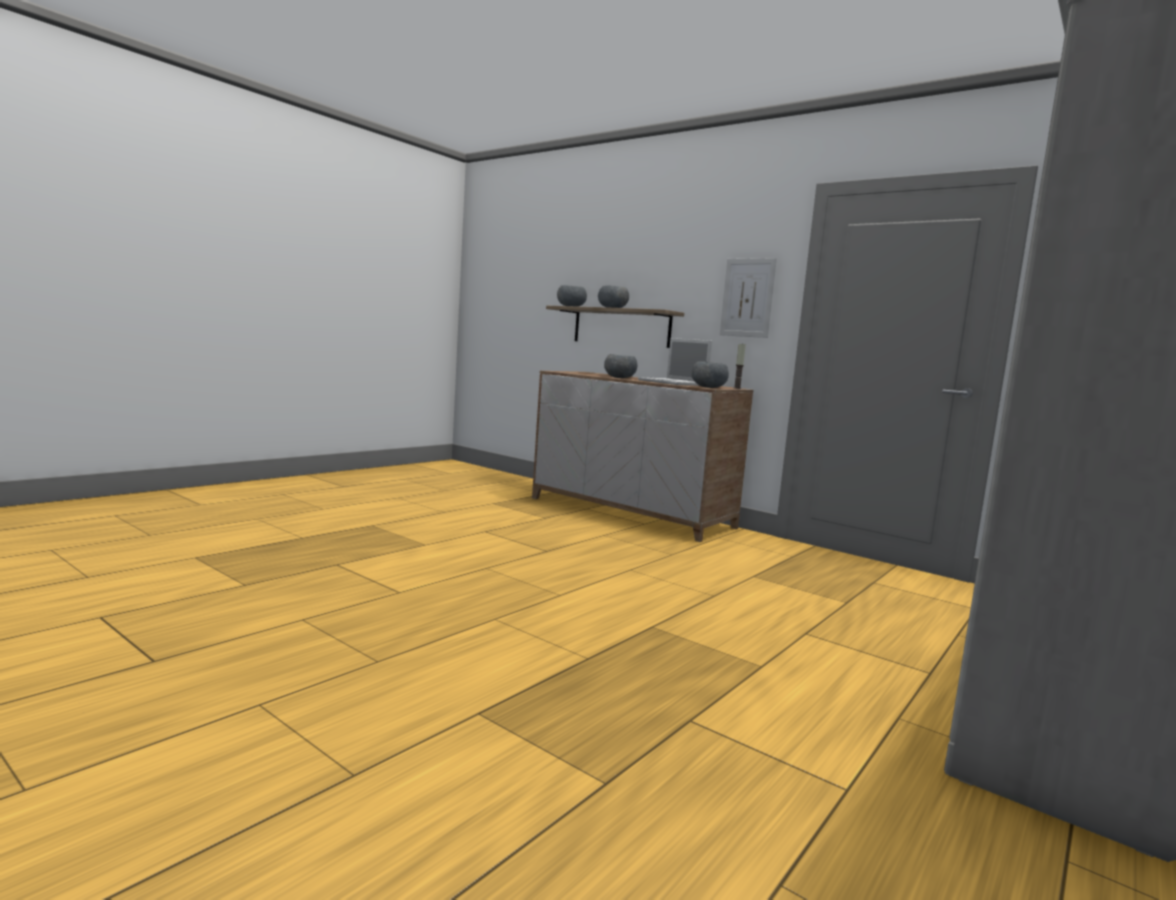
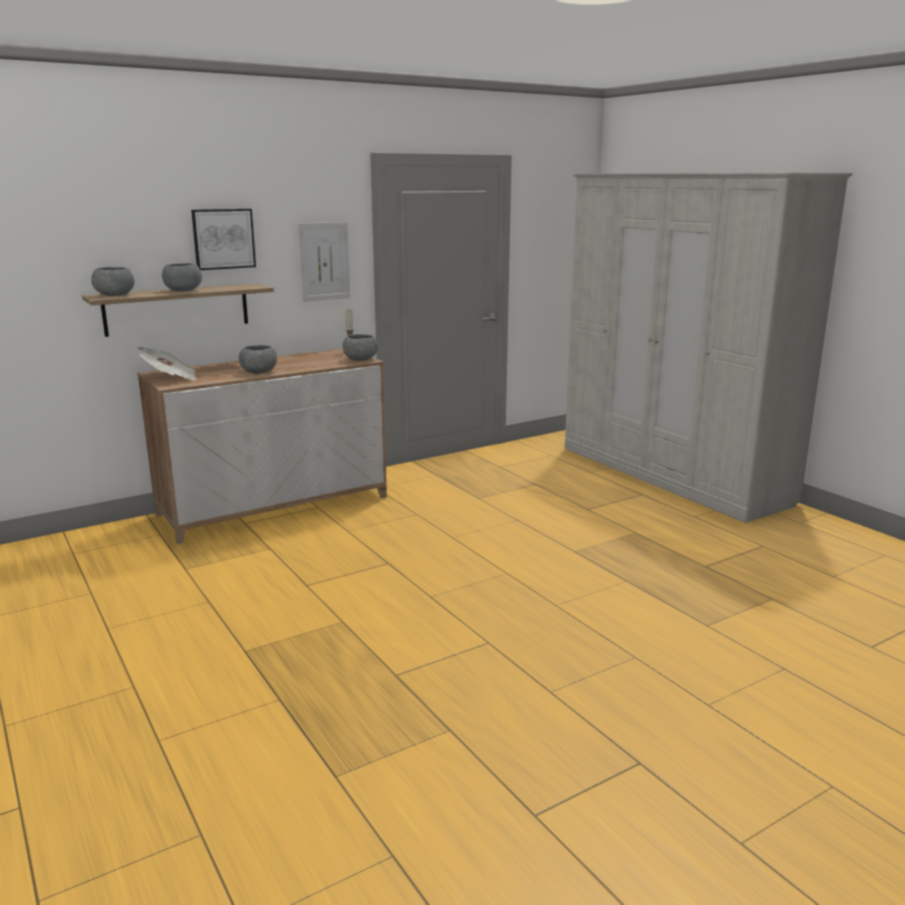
camera: 70 degrees left, 10 degrees up
laptop [638,338,712,386] -> none
none -> newspaper [137,347,196,380]
none -> picture [191,209,256,270]

